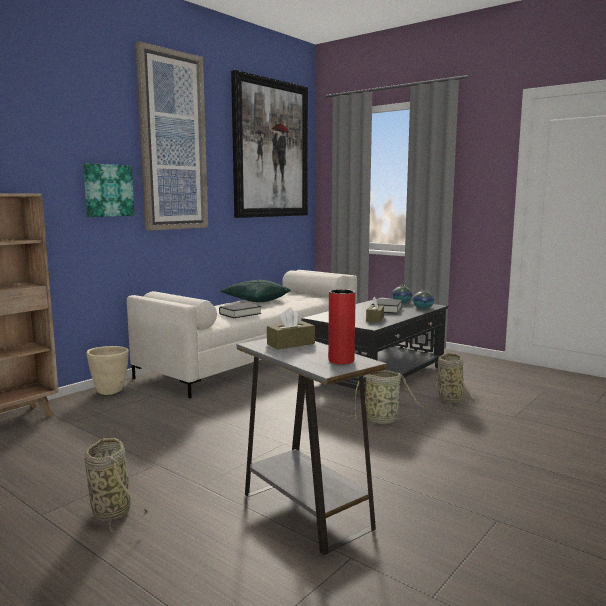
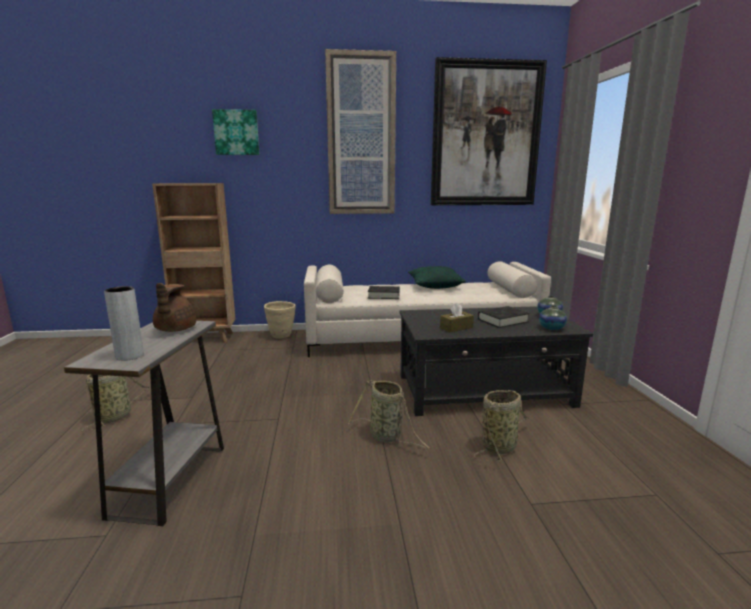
camera: 45 degrees right, 5 degrees up
picture [83,163,134,217] -> picture moved to [212,109,259,155]
brown tissue box [267,308,315,349] -> brown teapot [153,283,196,332]
red vase [328,289,356,364] -> grey vase [104,286,144,361]

